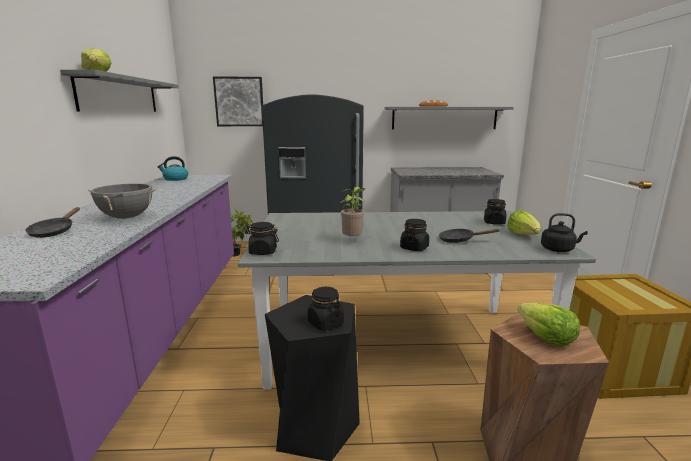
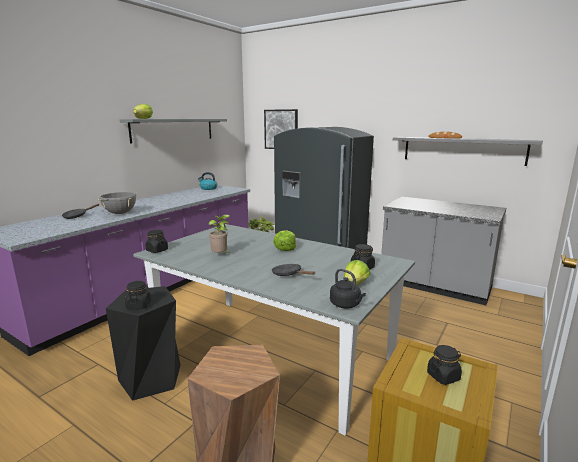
camera: 35 degrees right, 0 degrees up
black jar [400,219,429,251] -> black jar moved to [427,345,462,385]
lettuce [518,302,580,346] -> lettuce moved to [273,230,296,251]

